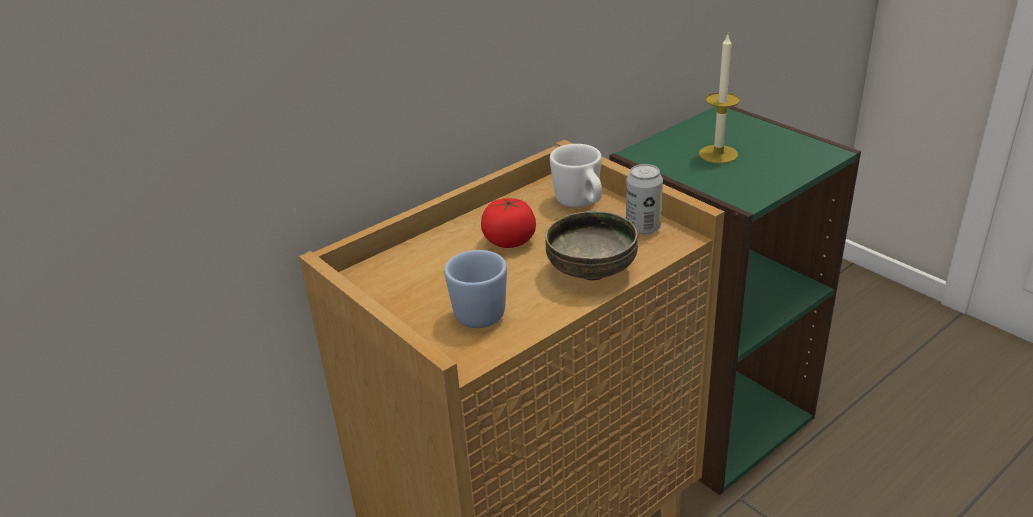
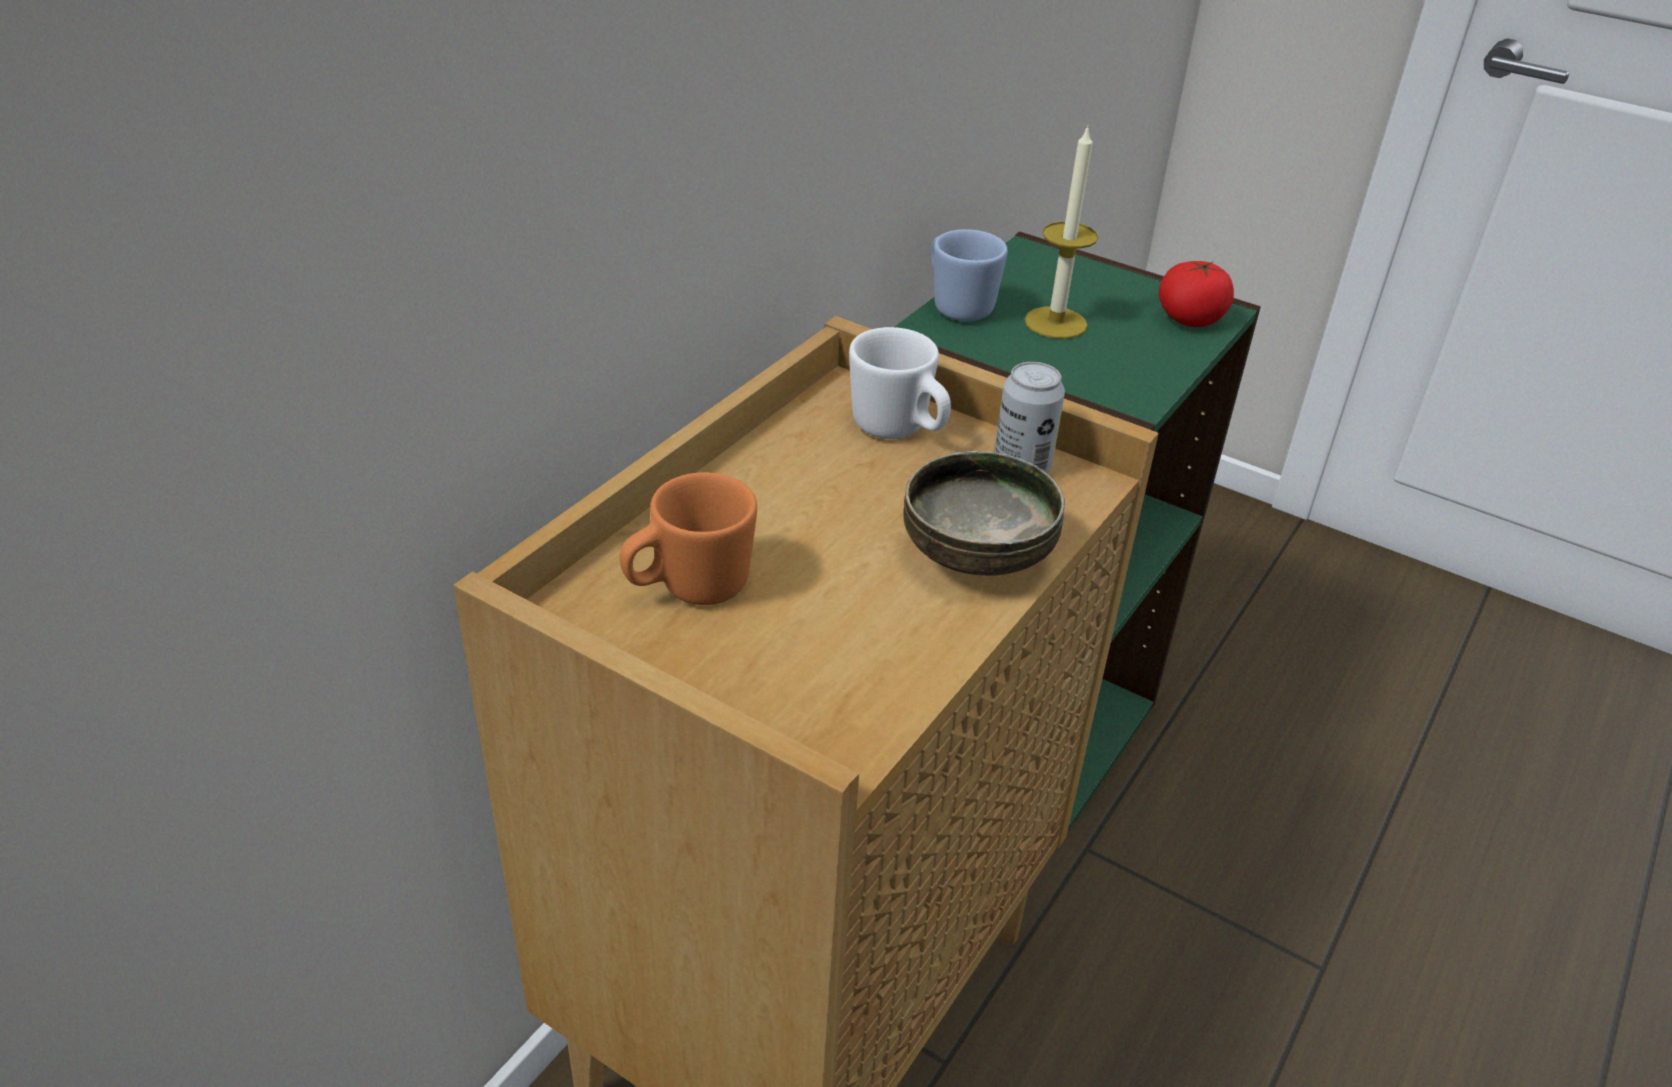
camera: 20 degrees left, 5 degrees up
blue mug [444,250,507,328] -> blue mug moved to [931,229,1008,321]
tomato [481,198,536,248] -> tomato moved to [1159,261,1234,327]
none -> orange mug [620,472,757,605]

